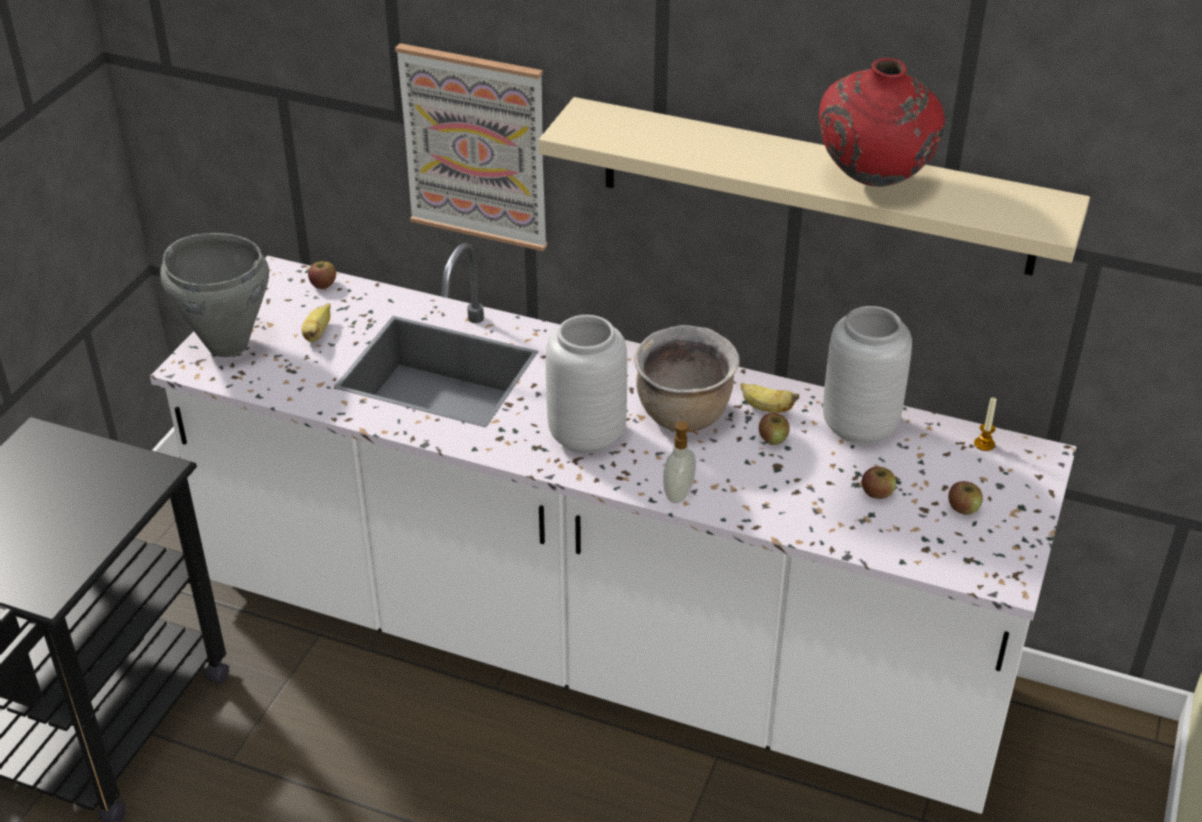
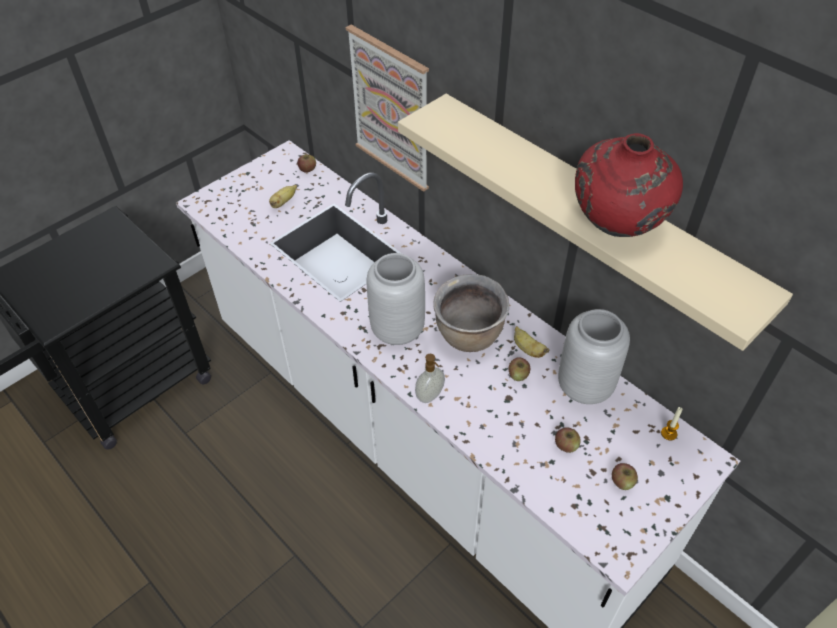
camera: 25 degrees right, 10 degrees up
grey cooking pot [160,233,269,357] -> none

